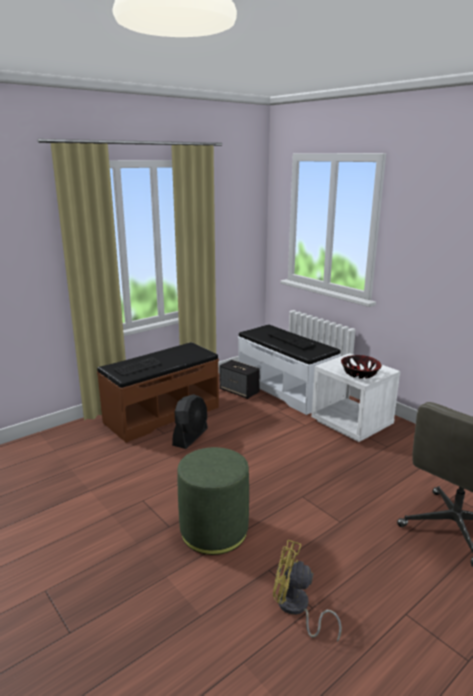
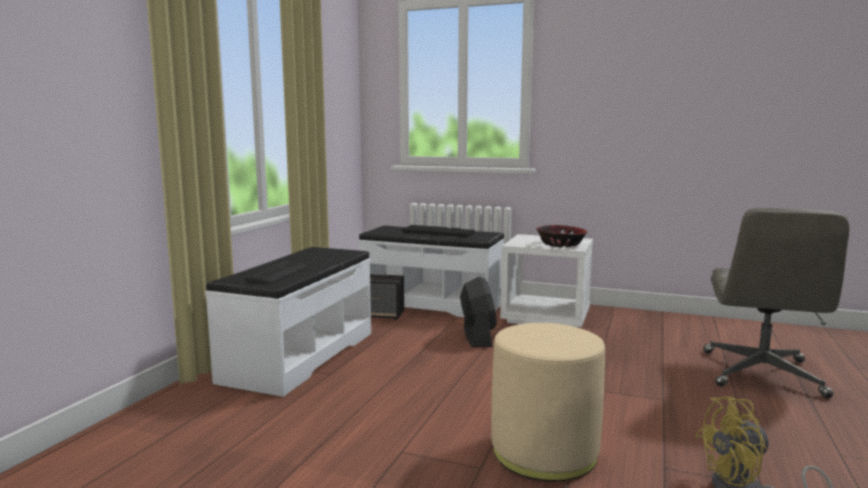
camera: 30 degrees left, 10 degrees down
brown bench [97,342,219,443] -> white bench [205,247,371,397]
black fan [172,394,208,449] -> black fan moved to [460,277,497,348]
green ottoman [177,447,249,555] -> beige ottoman [492,323,605,482]

